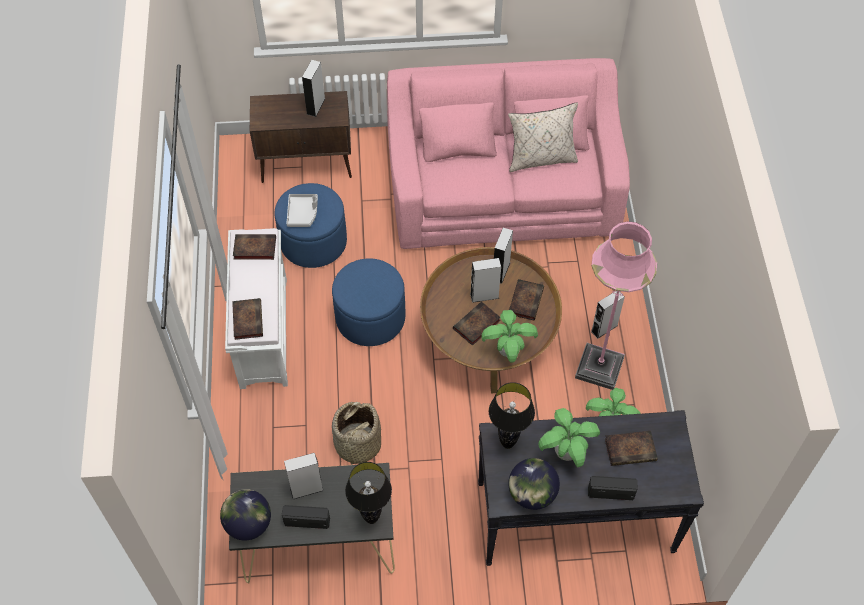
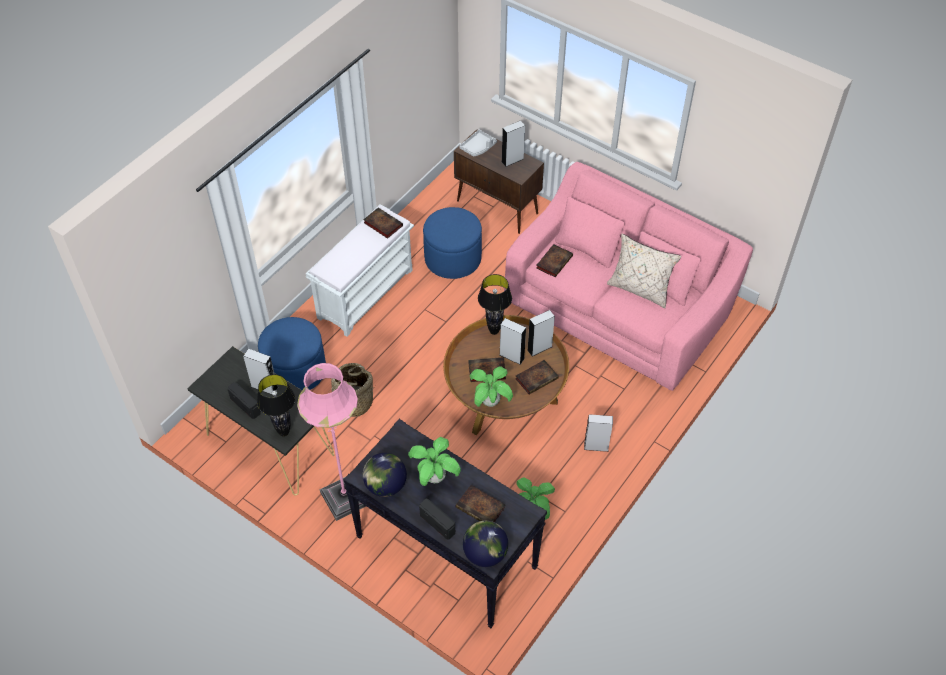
camera: 40 degrees right, 5 degrees down
globe [220,489,271,540] -> globe moved to [463,521,508,567]
book [232,298,263,340] -> book moved to [536,244,573,277]
grey tray [286,194,318,227] -> grey tray moved to [459,130,497,156]
blue ottoman [332,258,405,346] -> blue ottoman moved to [258,317,326,390]
black table lamp [489,382,535,449] -> black table lamp moved to [478,274,512,335]
pink floor lamp [575,221,657,390] -> pink floor lamp moved to [297,363,366,521]

